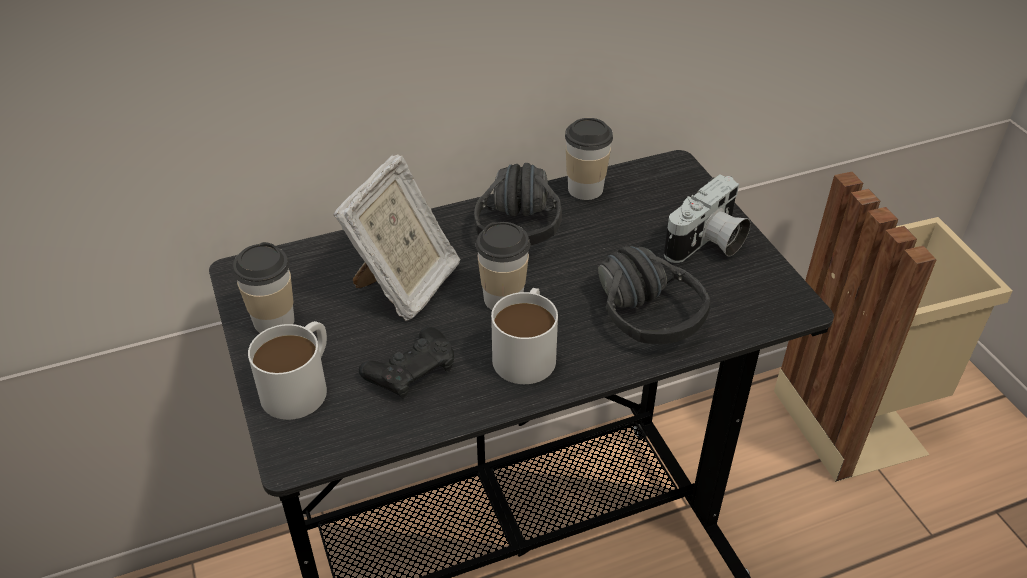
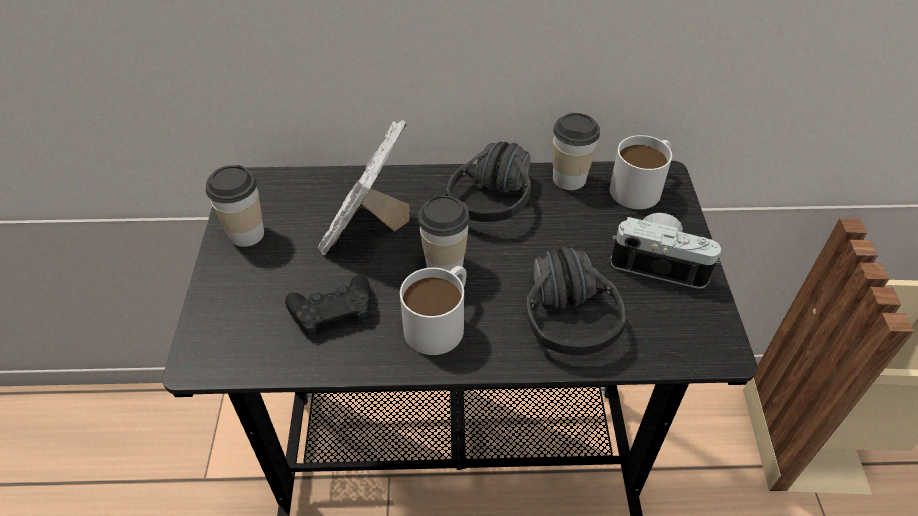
camera: 20 degrees right, 5 degrees up
white mug [248,321,327,420] -> white mug moved to [609,135,672,209]
picture frame [334,154,460,321] -> picture frame turned 150 degrees clockwise [317,120,410,255]
camera [664,174,751,263] -> camera turned 135 degrees counterclockwise [610,213,721,289]

